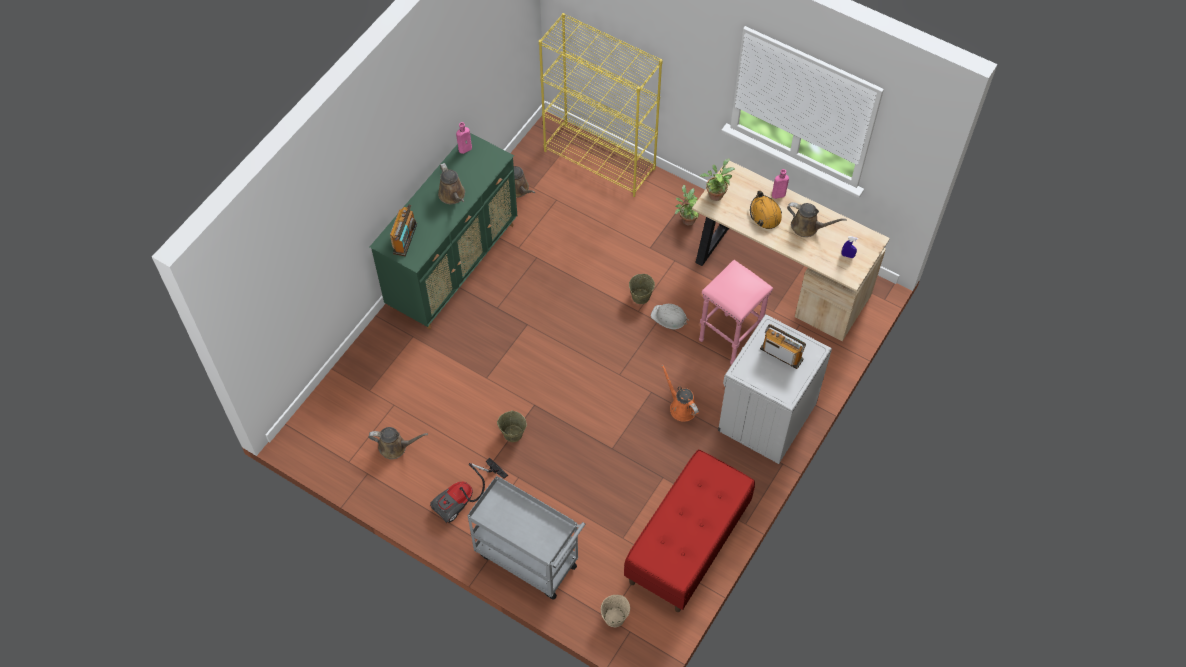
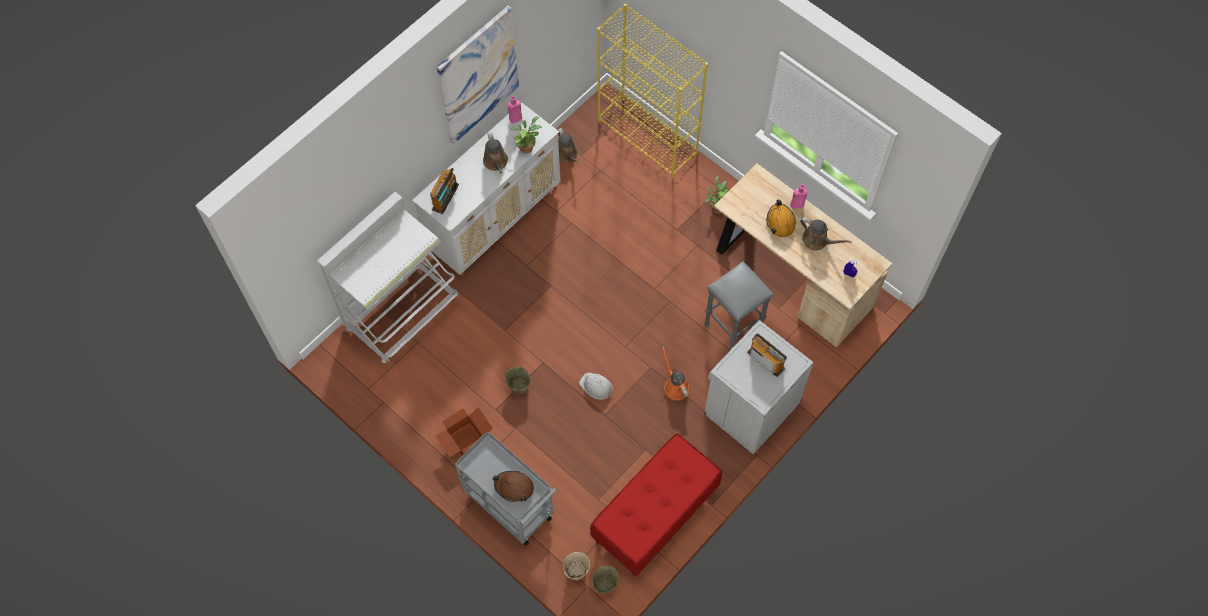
camera: 10 degrees right, 5 degrees up
brown watering can [368,427,428,460] -> none
green cabinet [370,133,517,329] -> white cabinet [413,102,561,276]
vacuum cleaner [430,457,508,523] -> cardboard box [435,408,493,457]
beige bucket [629,274,655,304] -> beige bucket moved to [592,566,619,594]
white hard hat [651,304,689,329] -> white hard hat moved to [579,372,614,400]
pink stool [699,260,773,365] -> grey stool [704,261,774,352]
potted plant [700,159,735,201] -> potted plant moved to [510,117,542,154]
none -> white shoe rack [317,192,458,363]
none -> picture [437,6,519,144]
none -> brown hard hat [493,471,534,502]

